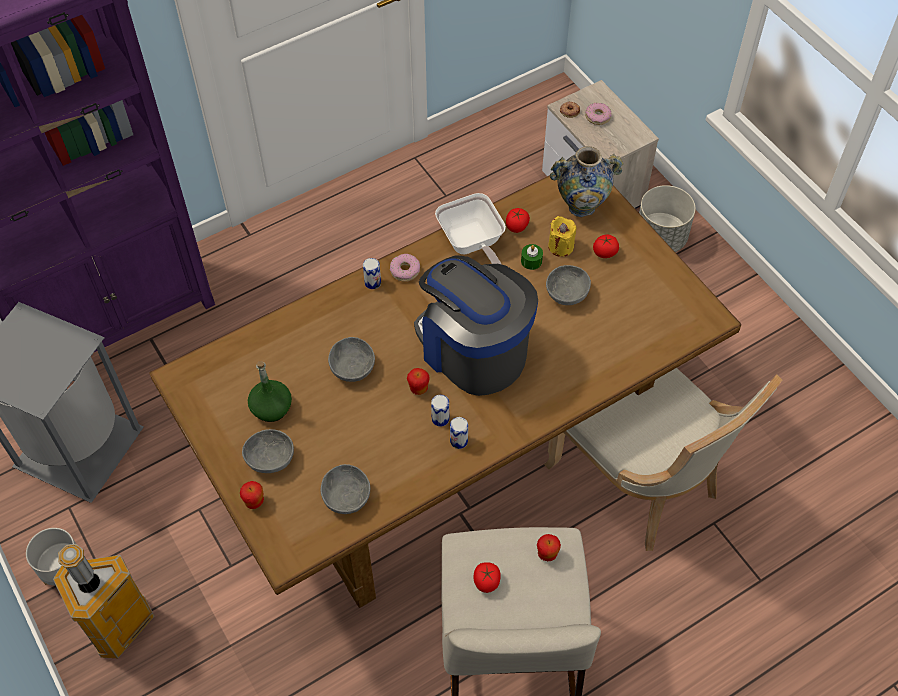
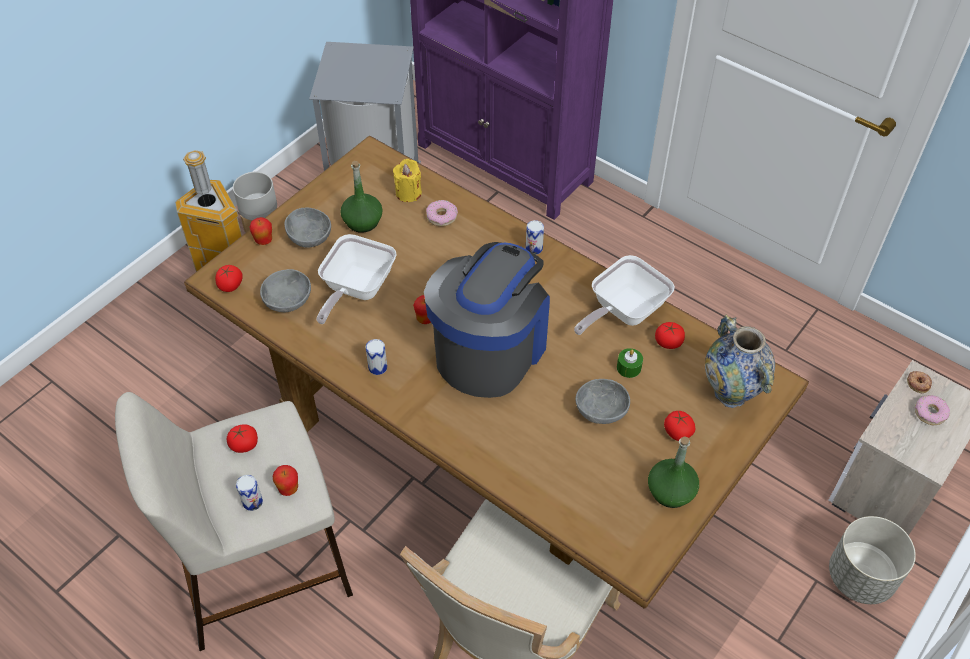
camera: 70 degrees right, 5 degrees down
grey bowl [328,337,375,382] -> none
donut [390,254,420,282] -> donut moved to [426,200,458,227]
can [431,395,449,427] -> can moved to [236,475,263,511]
yellow candle [548,216,577,257] -> yellow candle moved to [393,159,422,202]
none -> tomato [215,265,243,292]
none -> frying pan [317,234,397,324]
none -> green bottle [648,436,699,508]

